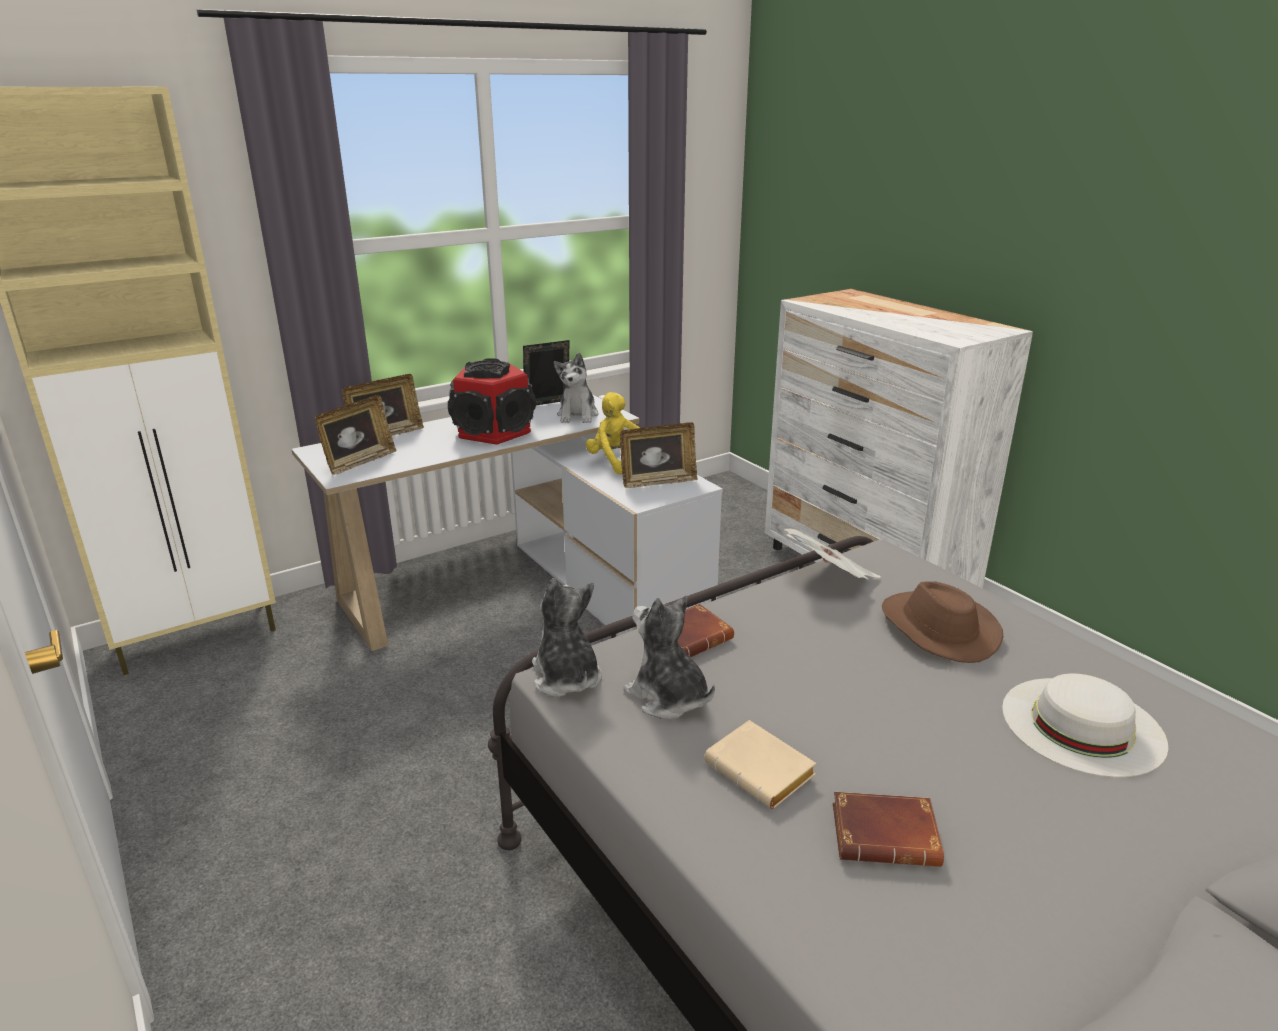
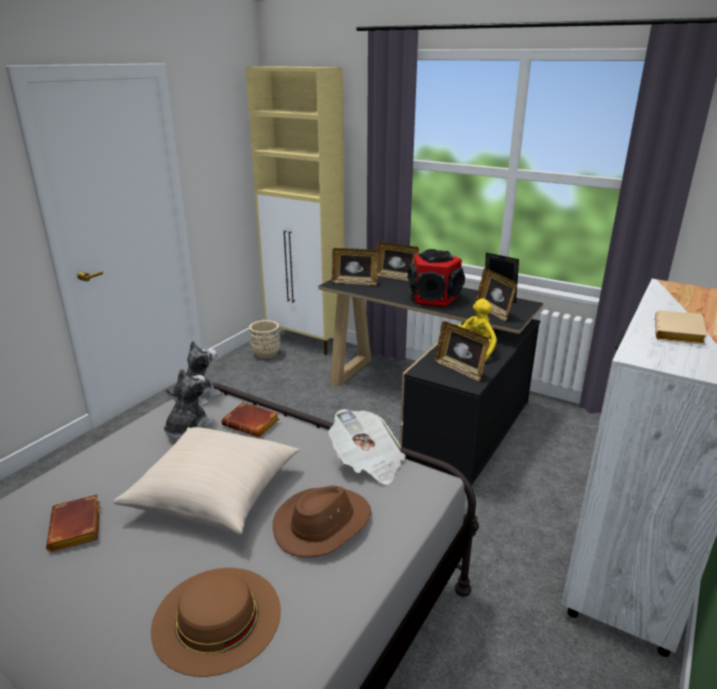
camera: 65 degrees right, 0 degrees up
white desk [291,394,723,651] -> black desk [318,276,543,486]
plush toy [554,353,599,423] -> picture frame [475,268,517,321]
beige book [704,720,817,809] -> beige book moved to [655,310,707,345]
white hat [1002,674,1168,777] -> brown hat [151,568,281,677]
none -> beige pillow [113,427,299,535]
none -> beige planter [249,320,281,359]

